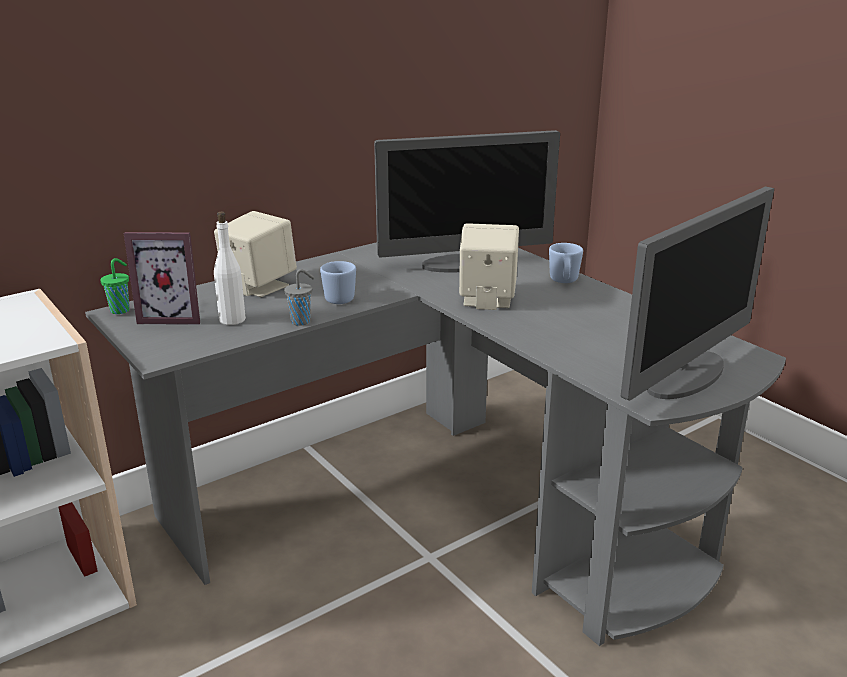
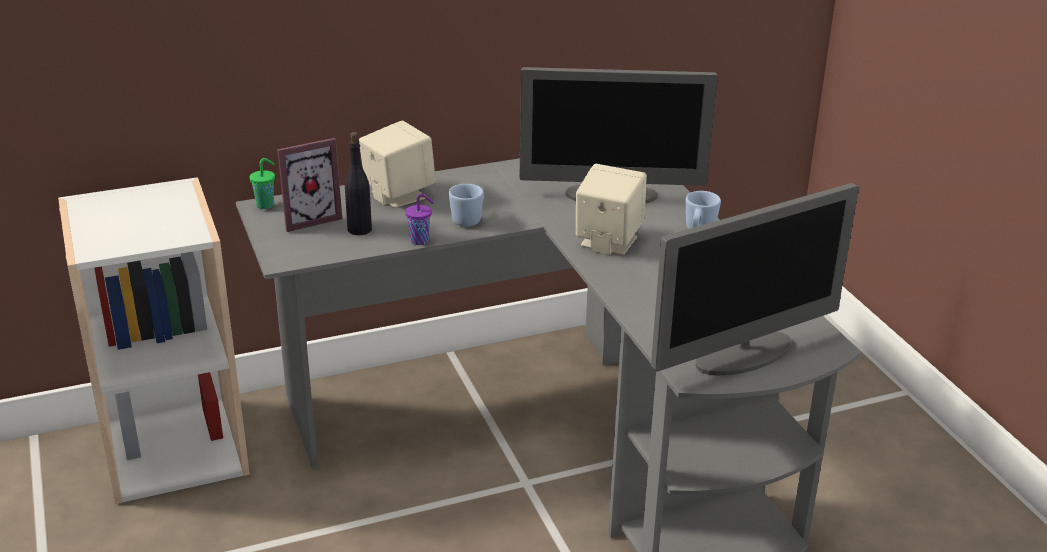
camera: 15 degrees right, 5 degrees up
picture frame [124,232,200,325] -> picture frame turned 45 degrees counterclockwise [277,138,342,232]
white bottle [214,212,246,325] -> black bottle [345,132,372,235]
grey cup [284,269,314,326] -> purple cup [405,193,434,245]

